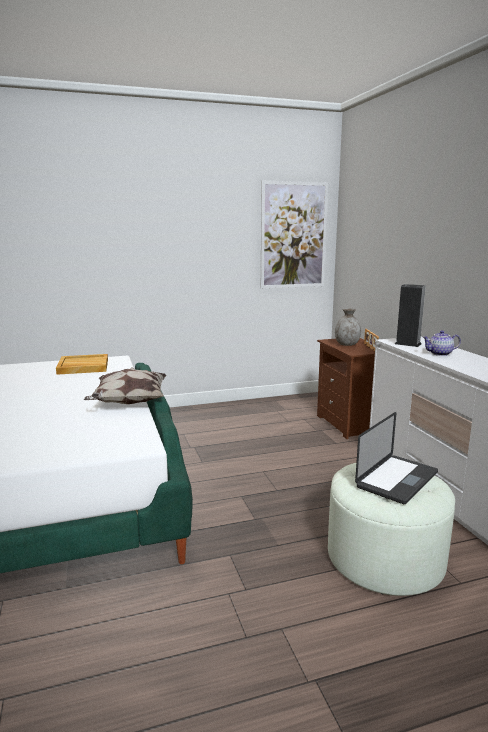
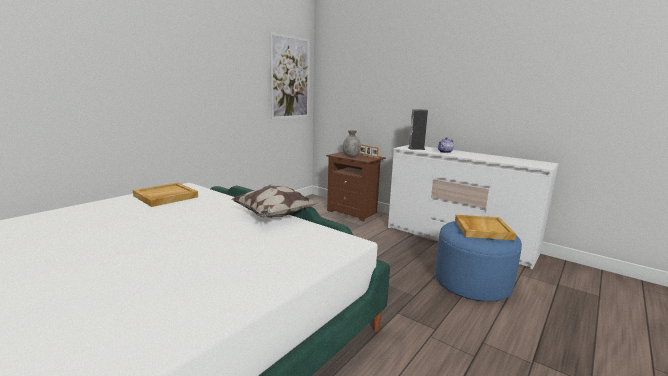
camera: 35 degrees left, 0 degrees up
white ottoman [328,460,455,596] -> blue ottoman [435,221,522,302]
laptop [355,412,438,504] -> beige tray [455,215,516,240]

